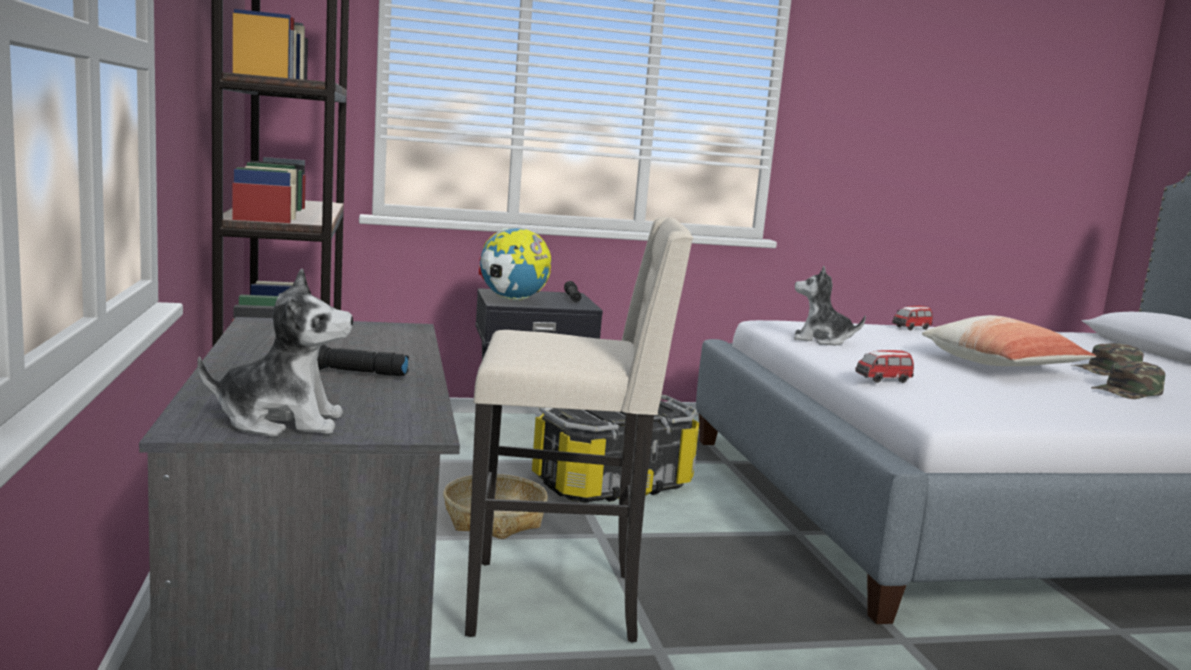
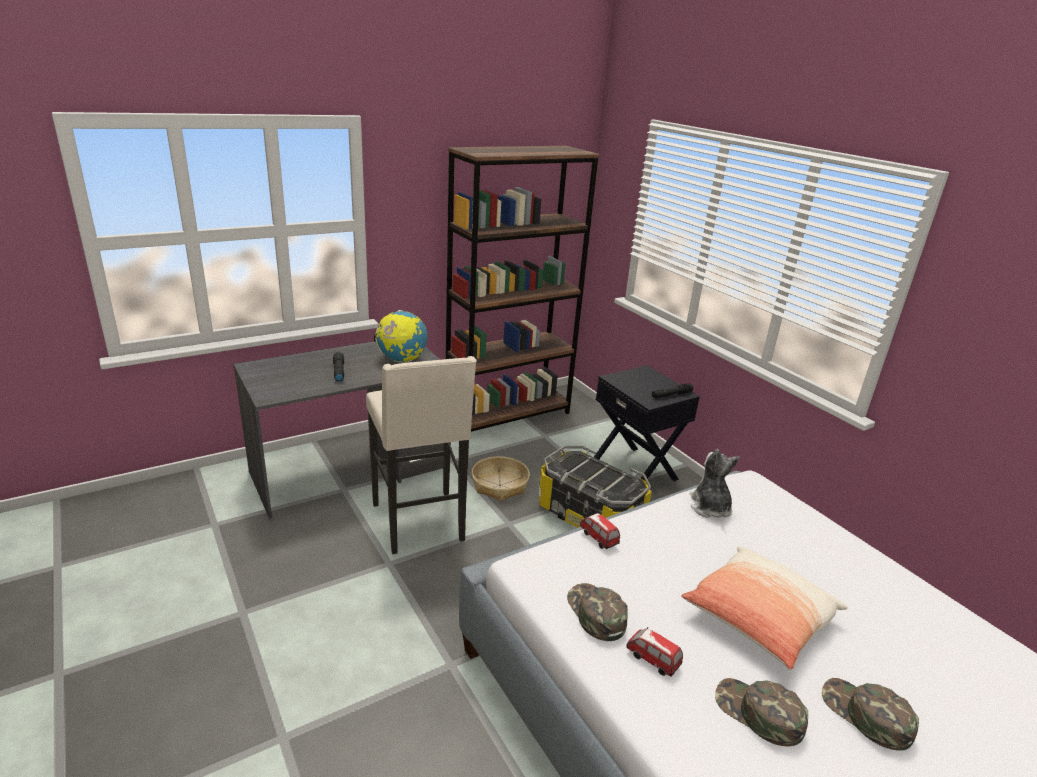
camera: 70 degrees right, 15 degrees up
plush toy [197,269,353,437] -> none
globe [479,228,551,301] -> globe moved to [374,310,427,363]
toy car [892,306,933,330] -> toy car moved to [626,627,683,677]
none -> green cap [567,583,628,641]

